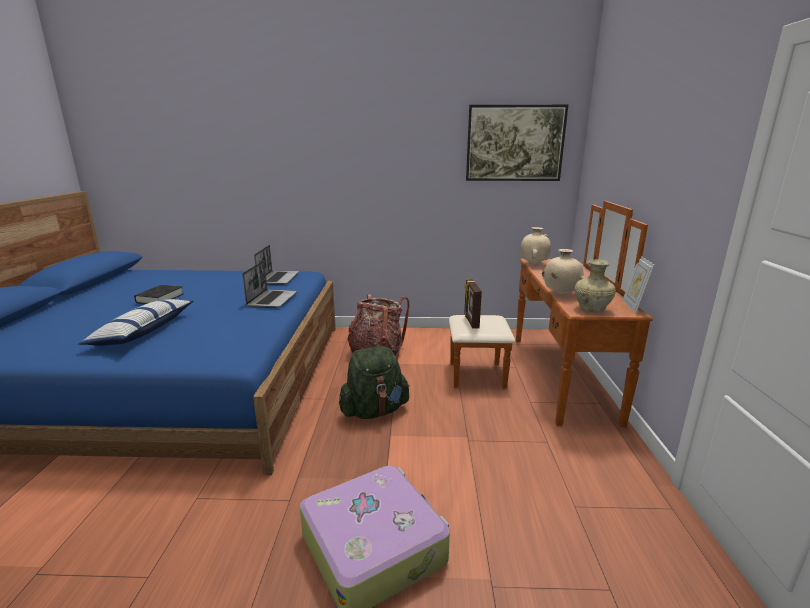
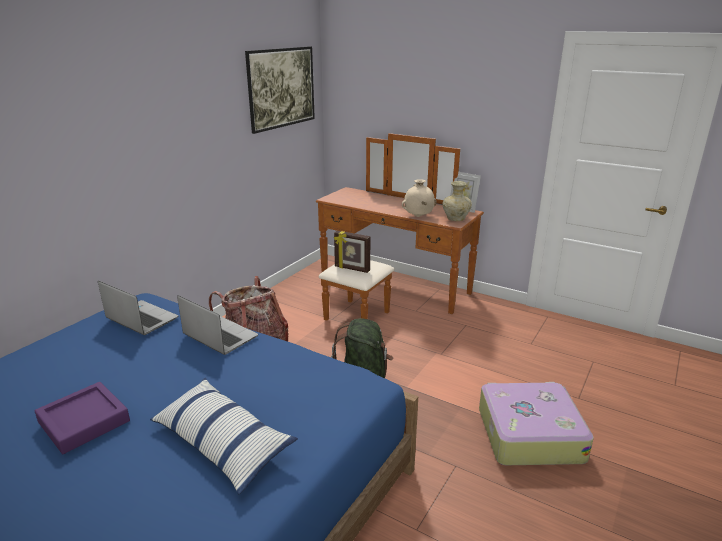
camera: 60 degrees left, 5 degrees up
black book [134,285,184,304] -> purple tray [35,382,130,454]
beige vase [520,227,551,265] -> none

